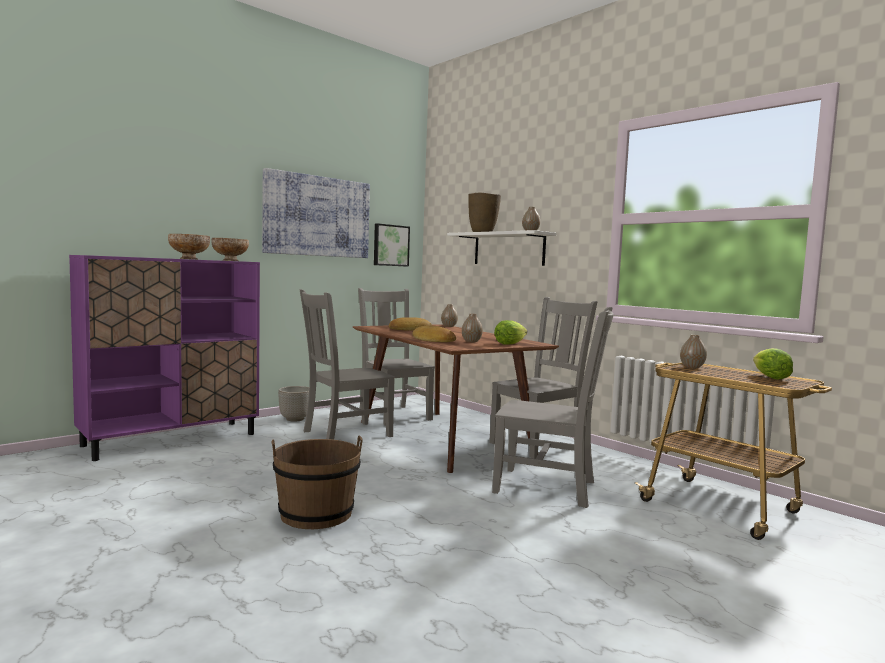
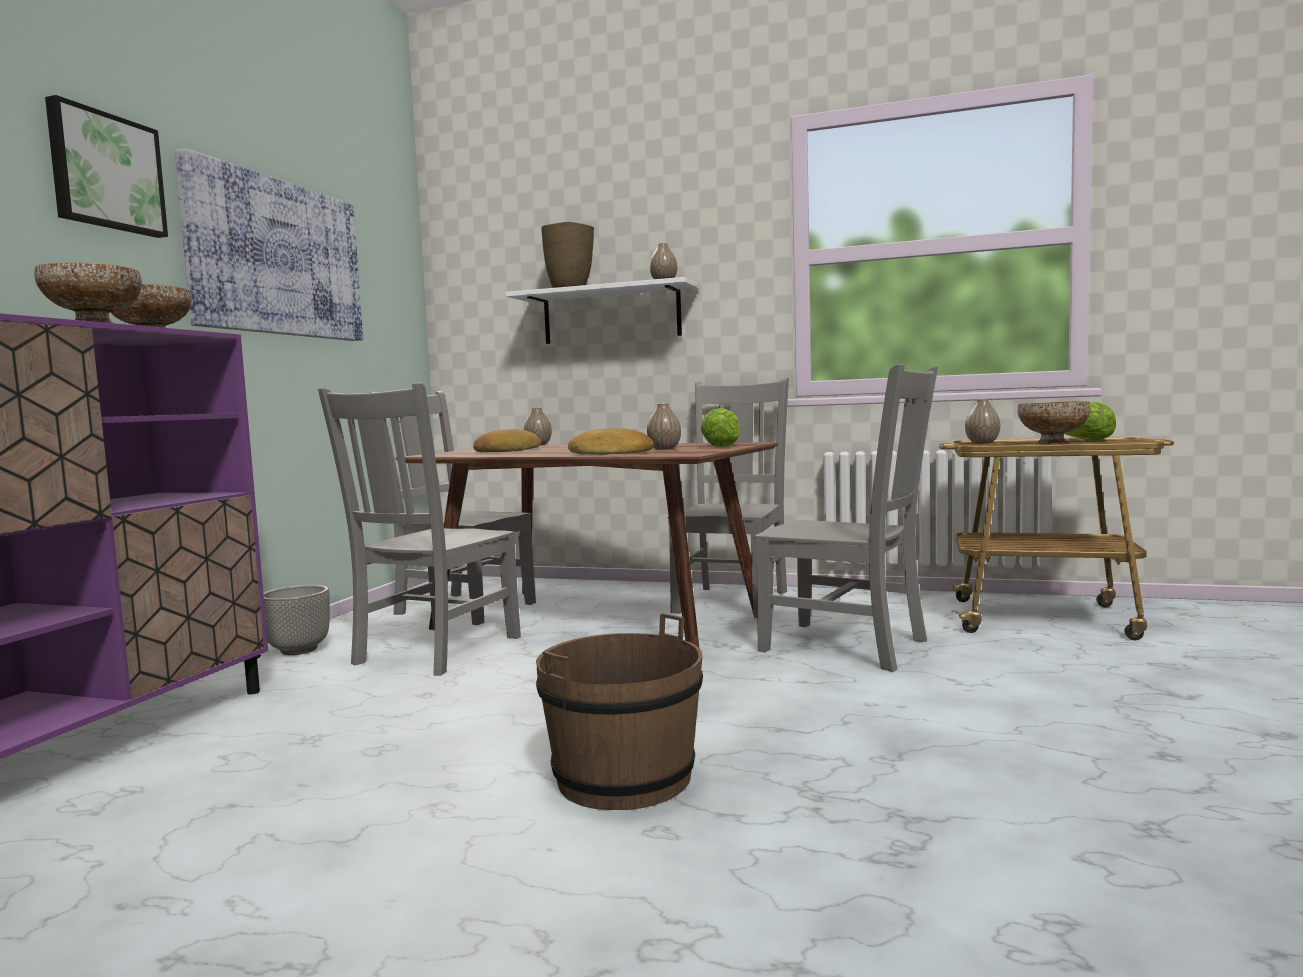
camera: 30 degrees left, 0 degrees up
picture [374,223,410,267] -> picture moved to [45,95,168,238]
grey chair [492,307,614,508] -> grey chair turned 45 degrees clockwise [755,364,938,672]
none -> bowl [1018,401,1090,444]

